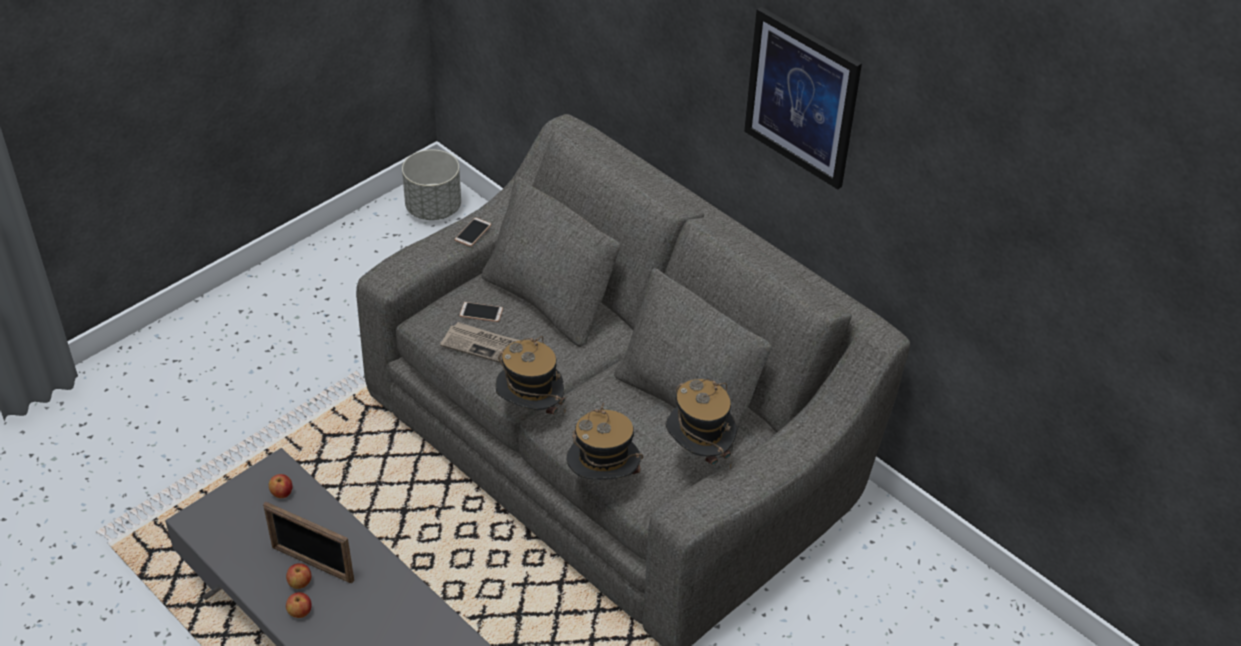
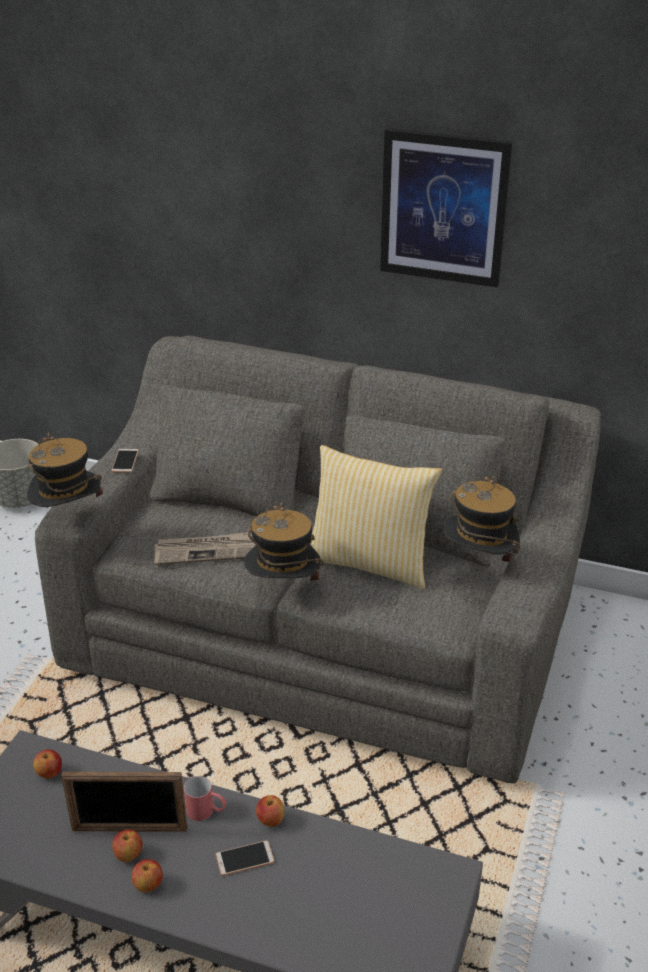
camera: 25 degrees left, 10 degrees down
phone [459,302,503,322] -> phone moved to [215,840,275,876]
hat [566,403,644,480] -> hat moved to [27,432,103,507]
none -> red mug [184,776,227,821]
none -> apple [256,795,285,827]
none -> pillow [310,445,442,590]

